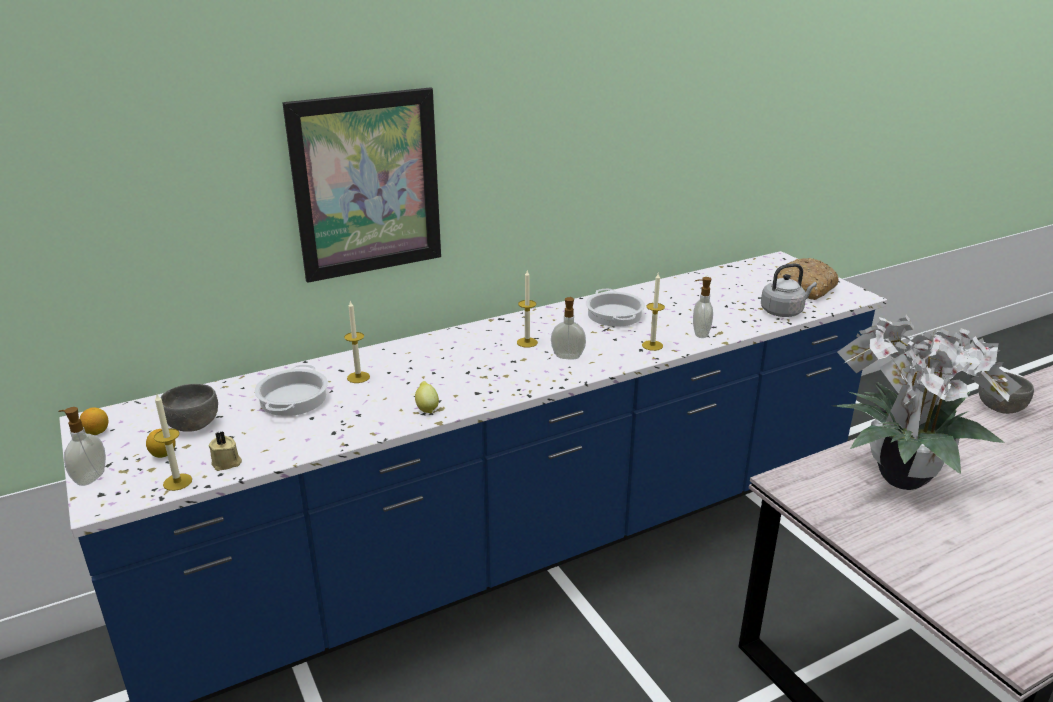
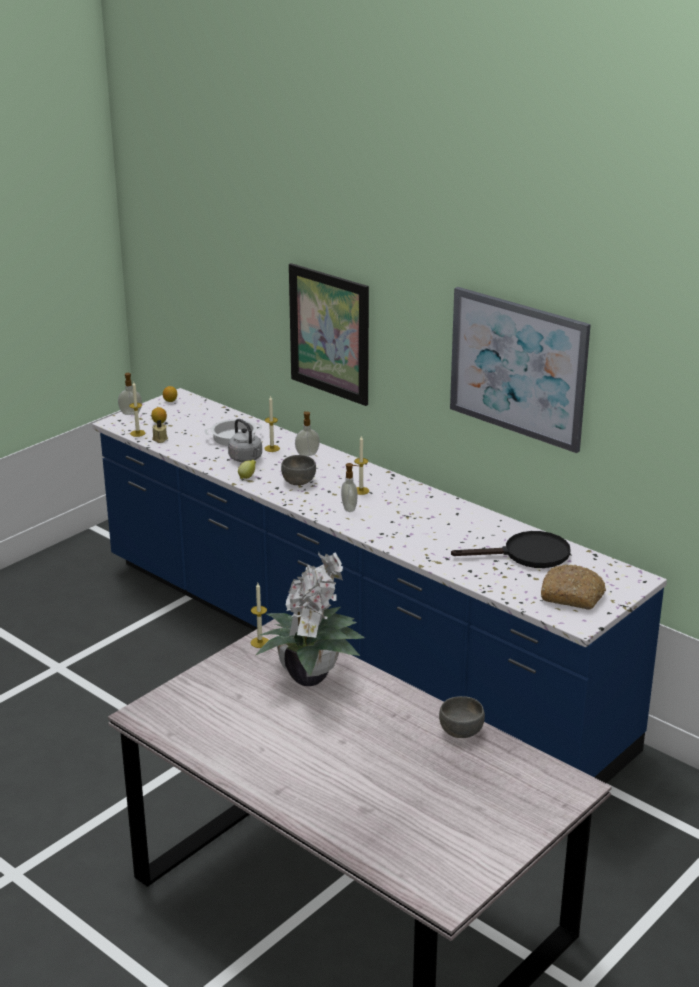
camera: 70 degrees right, 0 degrees up
grey bowl [160,384,218,432] -> grey bowl moved to [281,455,316,485]
cooking pot [586,289,645,327] -> none
candle [642,273,665,351] -> candle moved to [251,583,269,648]
soap dispenser [693,277,713,338] -> soap dispenser moved to [295,411,320,456]
grey kettle [761,263,817,317] -> grey kettle moved to [228,419,262,462]
none -> picture [450,287,591,453]
none -> black frying pan [451,531,571,568]

